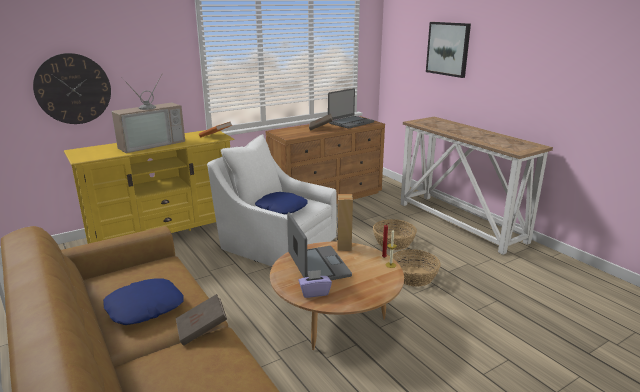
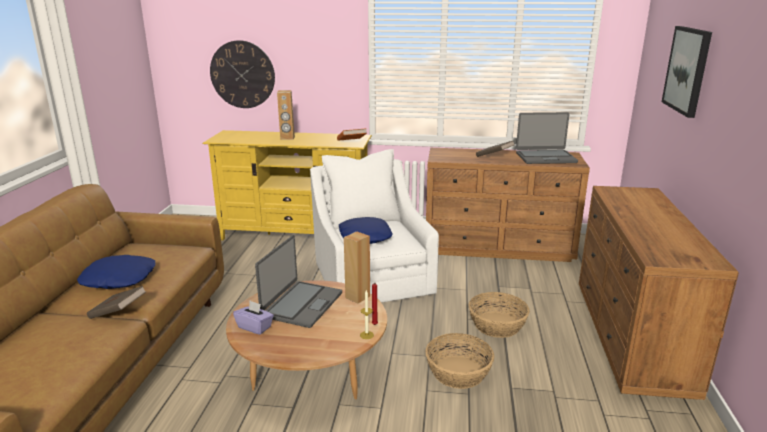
camera: 40 degrees right, 0 degrees up
television [112,75,185,153] -> brown speaker [277,90,295,140]
console table [401,117,553,255] -> brown dresser [579,186,739,400]

